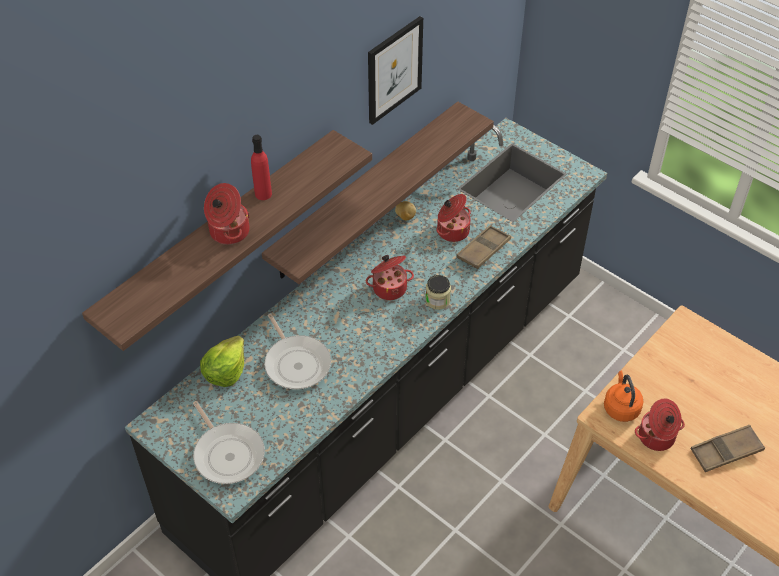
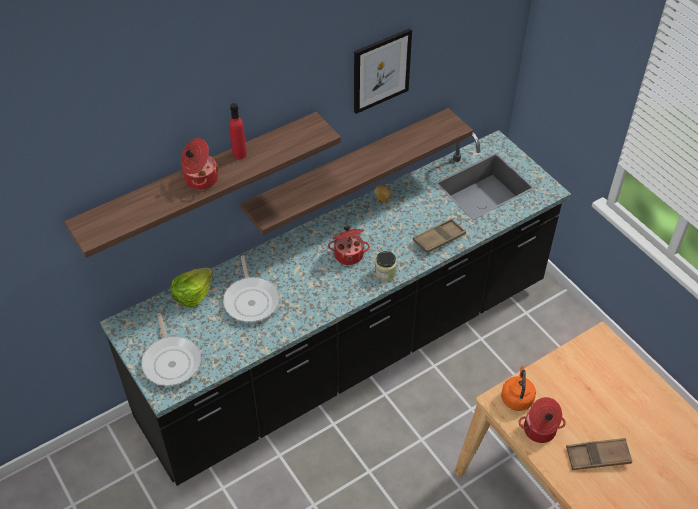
camera: 15 degrees right, 0 degrees up
cooking pot [436,194,471,242] -> none

